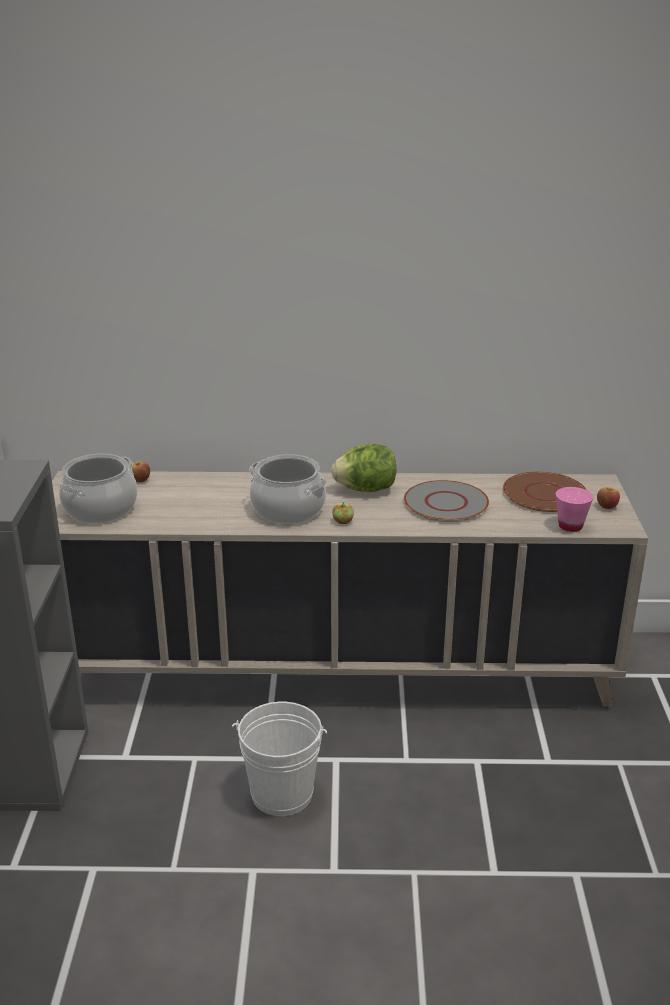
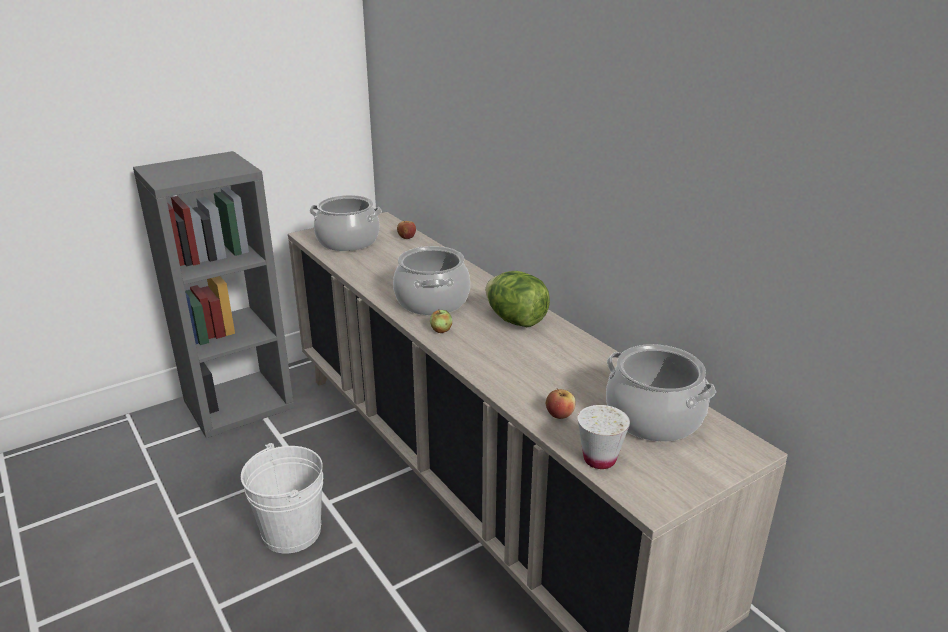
camera: 55 degrees right, 0 degrees up
grey plate [404,480,489,522] -> none
brown plate [503,471,586,512] -> cooking pot [606,344,716,442]
pink cup [556,487,593,532] -> white cup [578,405,630,469]
apple [597,487,620,509] -> apple moved to [545,389,576,419]

